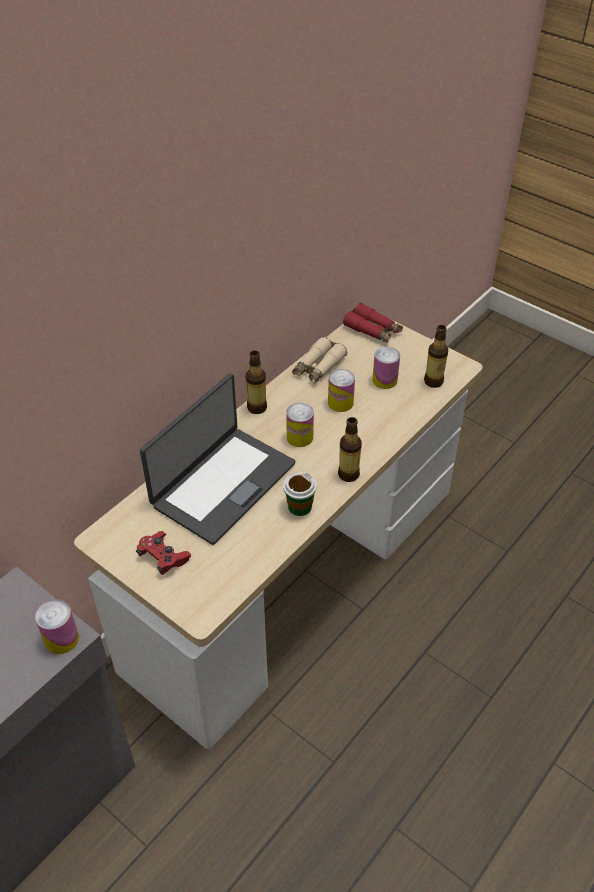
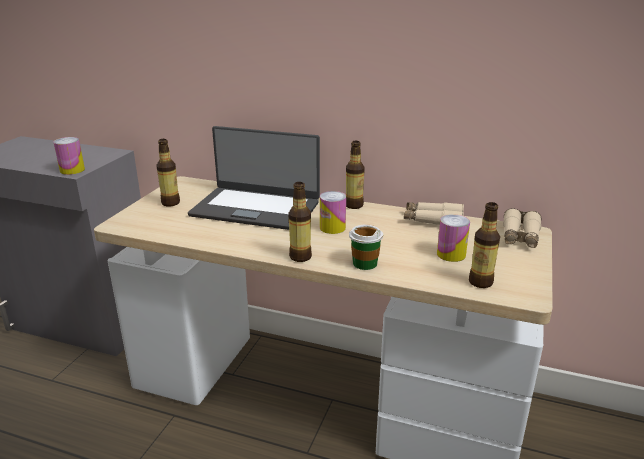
camera: 70 degrees right, 20 degrees down
red game controller [136,531,191,575] -> bottle [156,139,180,207]
cup [283,473,317,516] -> cup moved to [349,225,383,270]
can [328,369,355,412] -> none
red binoculars [343,303,403,343] -> beige binoculars [503,208,541,248]

